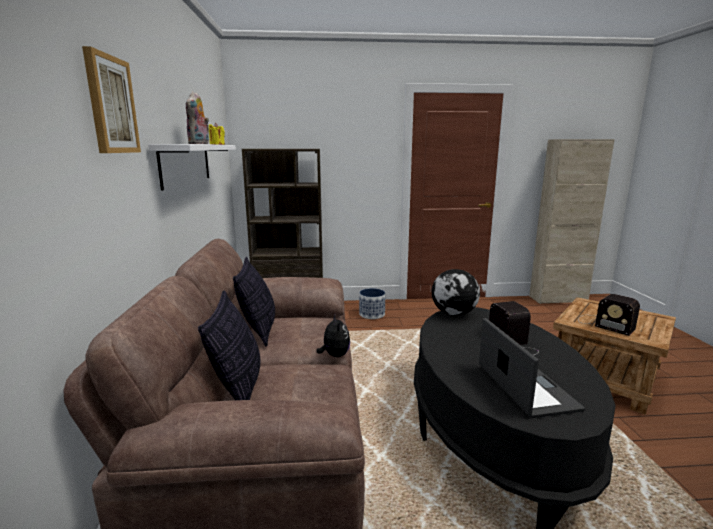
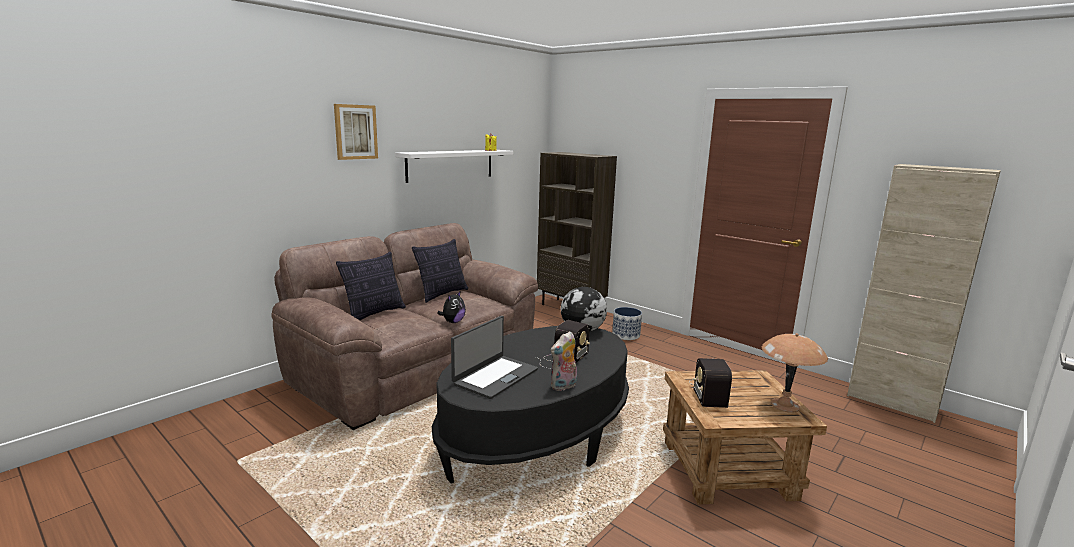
camera: 45 degrees right, 0 degrees up
plush toy [186,92,209,144] -> plush toy moved to [551,331,577,391]
none -> brown table lamp [762,333,828,413]

